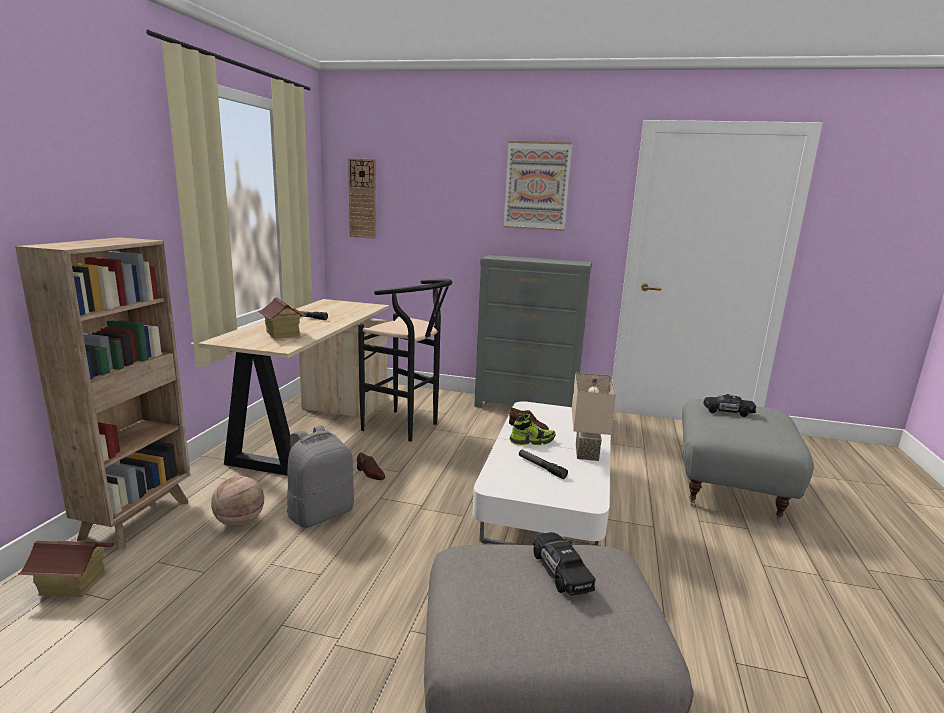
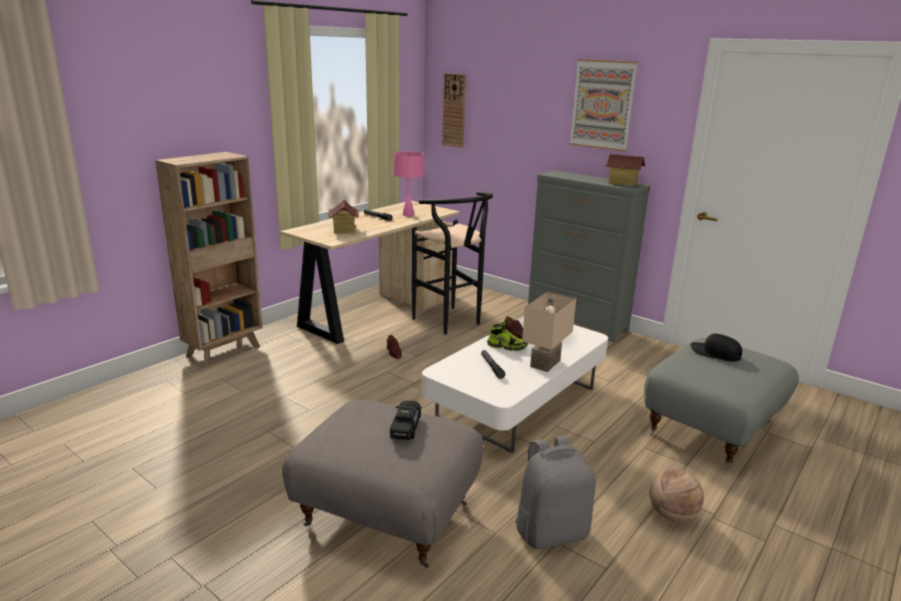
camera: 25 degrees right, 5 degrees up
toy house [17,541,114,597] -> toy house moved to [606,154,645,186]
basketball [211,476,264,527] -> basketball moved to [649,469,704,522]
grey backpack [287,425,354,528] -> grey backpack moved to [516,435,596,549]
black toy car [703,394,756,417] -> black cap [690,333,742,362]
none -> pink table lamp [393,152,425,216]

